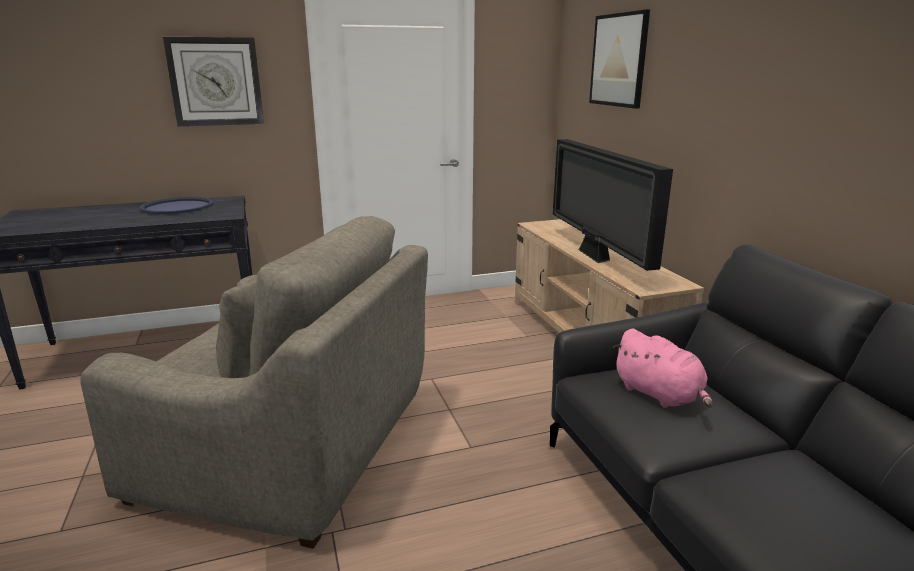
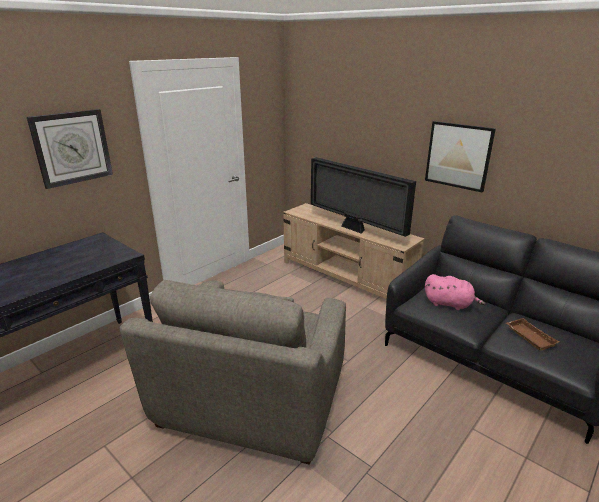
camera: 30 degrees left, 5 degrees up
grey armchair [80,216,428,549] -> grey armchair turned 120 degrees clockwise [120,280,346,465]
blue tray [139,197,213,214] -> none
picture [589,9,650,109] -> picture moved to [425,121,496,193]
none -> brown tray [506,318,559,351]

